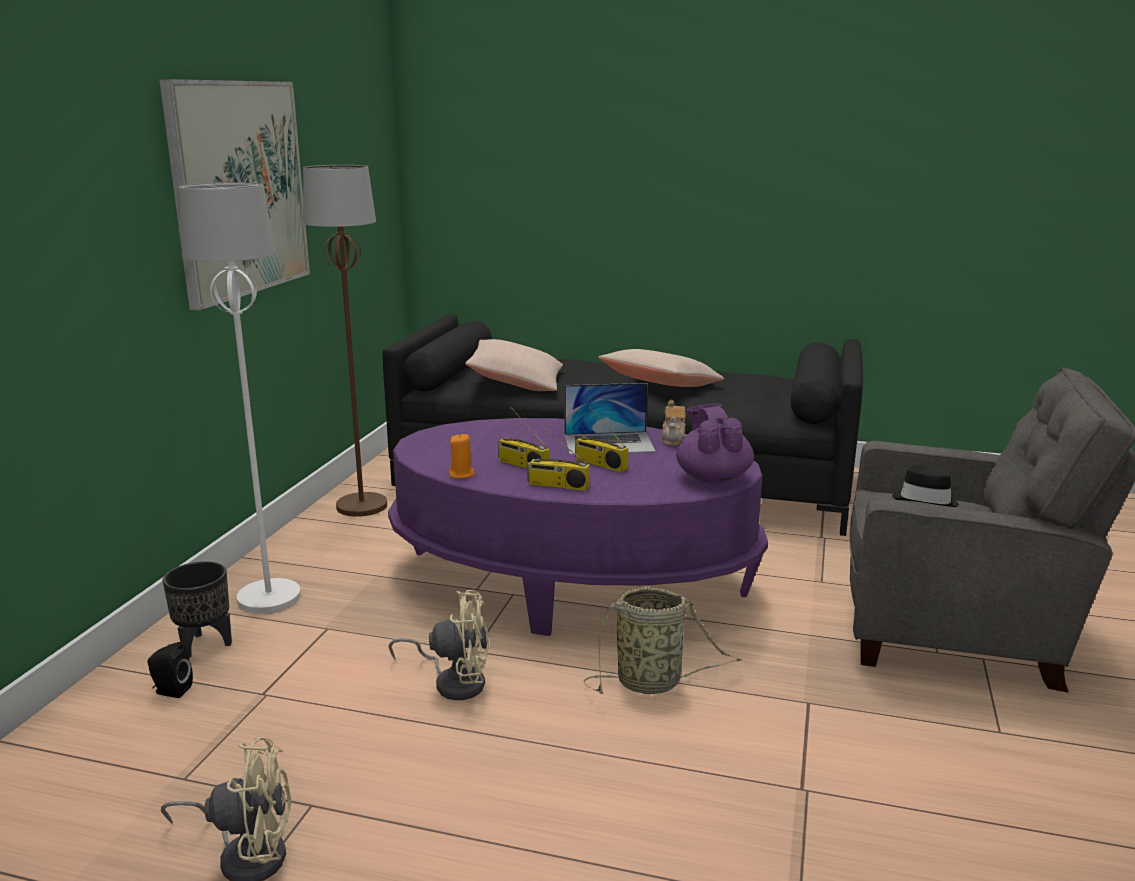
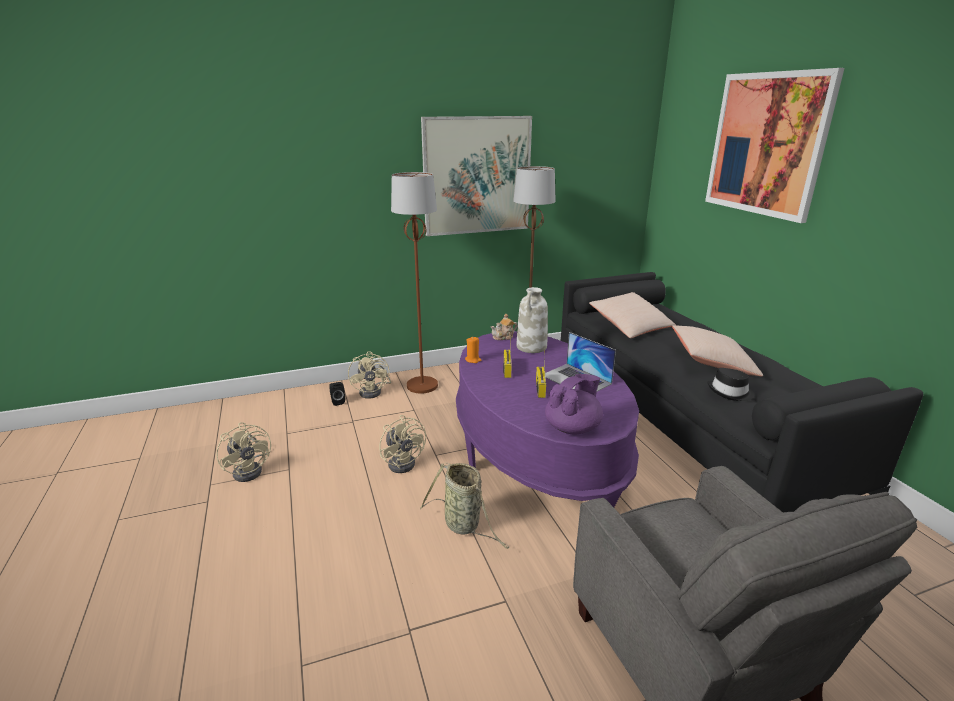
camera: 55 degrees right, 5 degrees up
black planter [162,561,232,658] -> beige fan [348,351,391,399]
white floor lamp [179,182,301,613] -> brown floor lamp [391,172,438,394]
radio [527,426,590,491] -> none
teapot [662,400,686,446] -> teapot moved to [491,314,518,340]
black hat [892,465,959,507] -> black hat moved to [708,368,754,401]
none -> white vase [517,287,548,353]
none -> picture [705,68,844,223]

